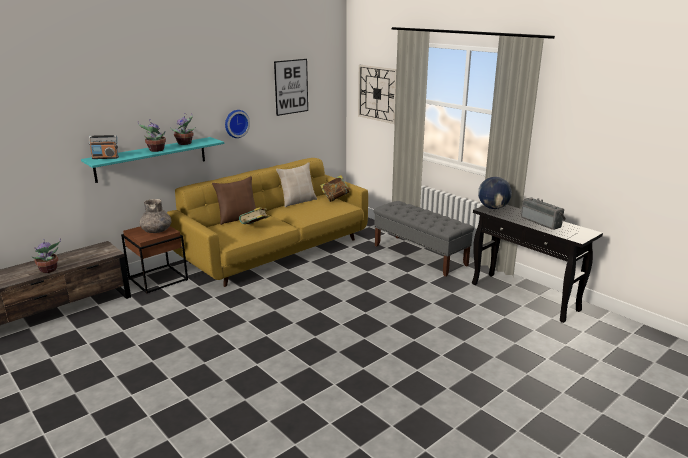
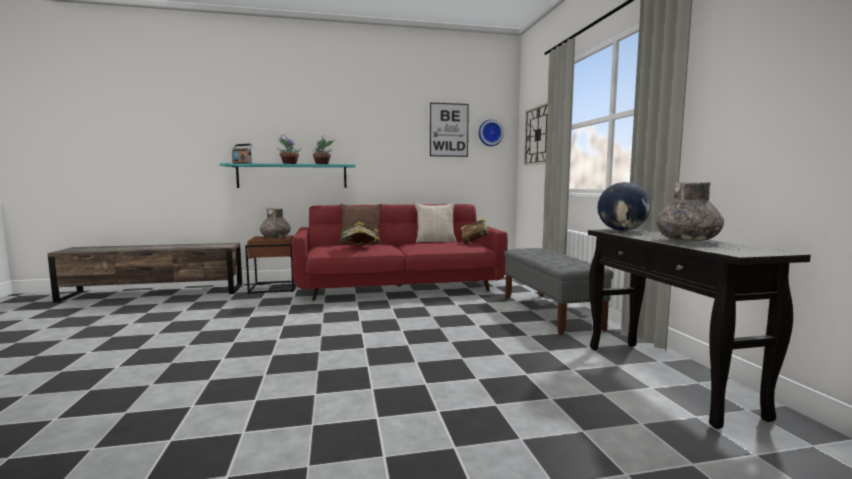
camera: 30 degrees right, 15 degrees down
potted plant [31,238,61,273] -> none
yellow sofa [167,158,368,287] -> red sofa [292,204,508,301]
wall clock [225,110,250,138] -> wall clock moved to [479,119,504,146]
radio [521,197,566,230] -> grey vase [656,182,724,242]

